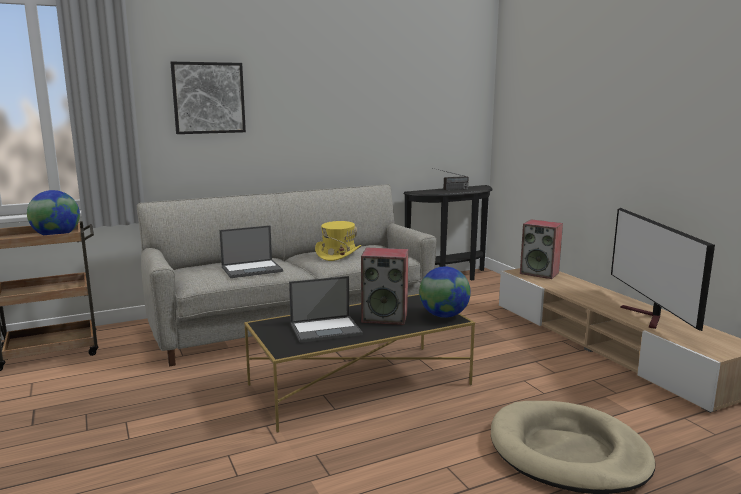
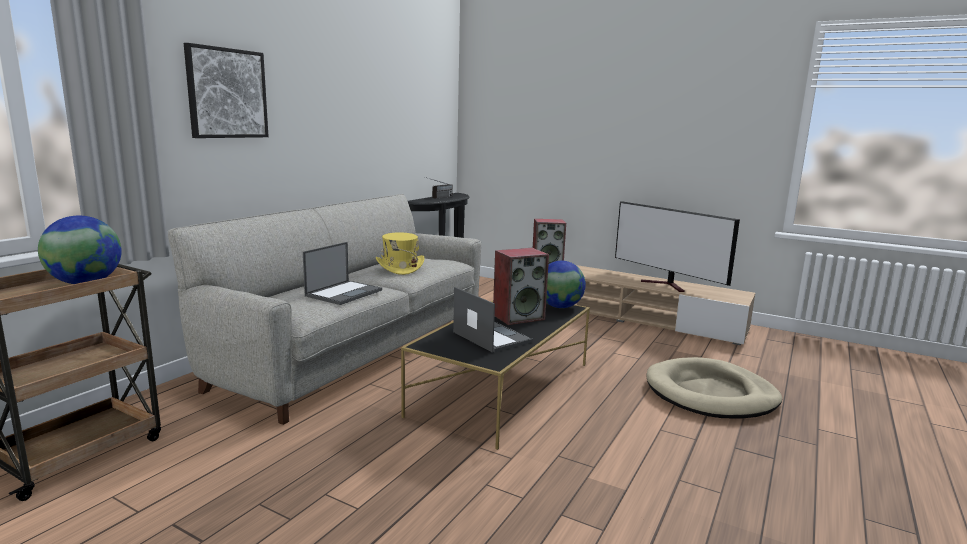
camera: 35 degrees left, 0 degrees up
laptop [289,276,363,343] -> laptop turned 75 degrees counterclockwise [453,287,533,353]

